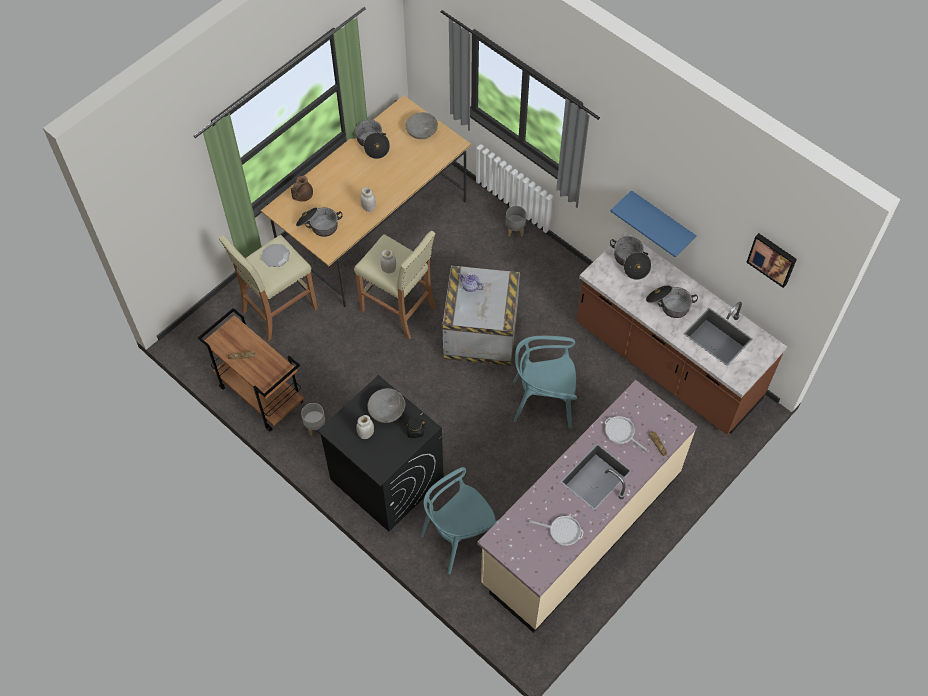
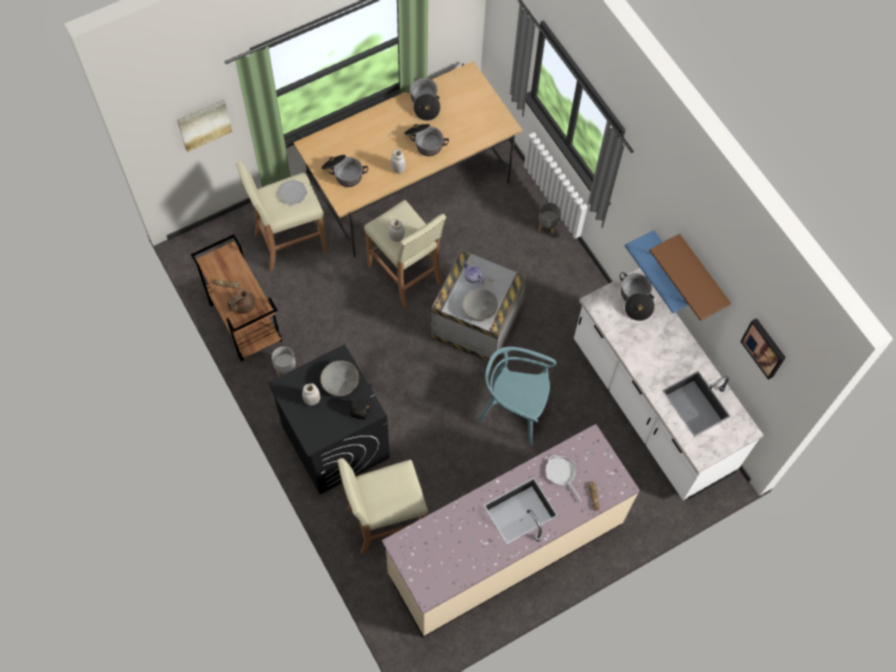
camera: 15 degrees right, 5 degrees up
brown teapot [291,176,313,202] -> brown teapot moved to [227,288,255,314]
grey bowl [406,112,438,139] -> grey bowl moved to [462,289,498,321]
turquoise chair [420,467,498,574] -> beige stool [337,458,428,555]
frying pan [529,515,584,546] -> none
brown counter [576,231,787,435] -> white counter [574,268,763,500]
cooking pot [646,285,698,318] -> cooking pot moved to [404,124,449,156]
none -> picture [177,99,232,152]
none -> brown shelf [649,234,731,321]

